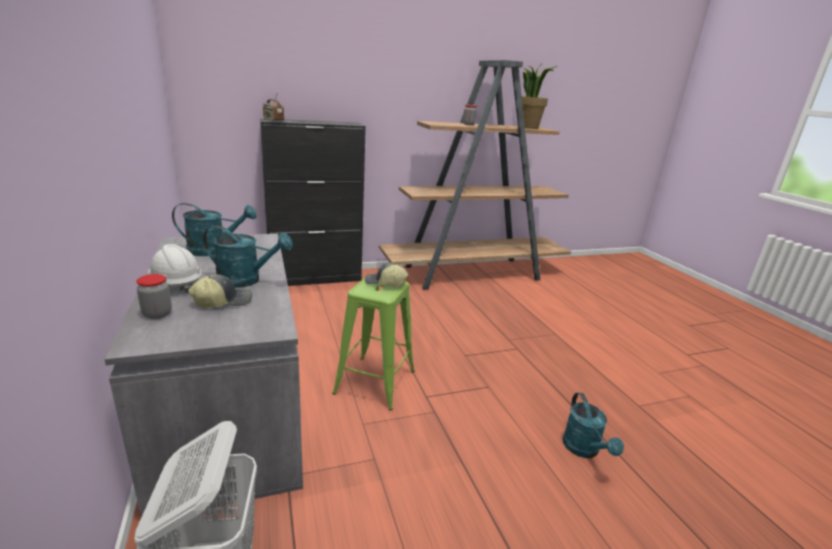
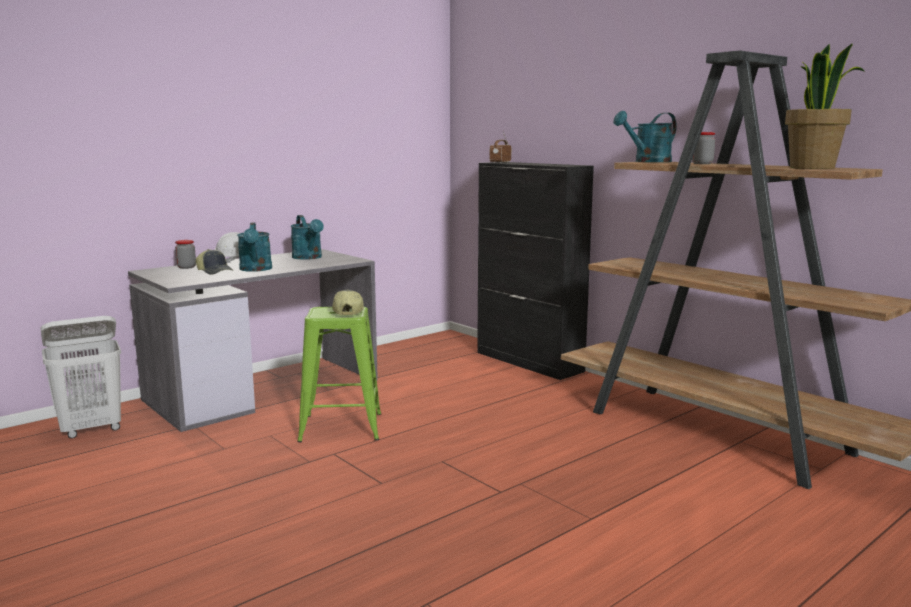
camera: 70 degrees right, 10 degrees down
turquoise watering can [563,393,624,458] -> turquoise watering can moved to [613,111,677,162]

